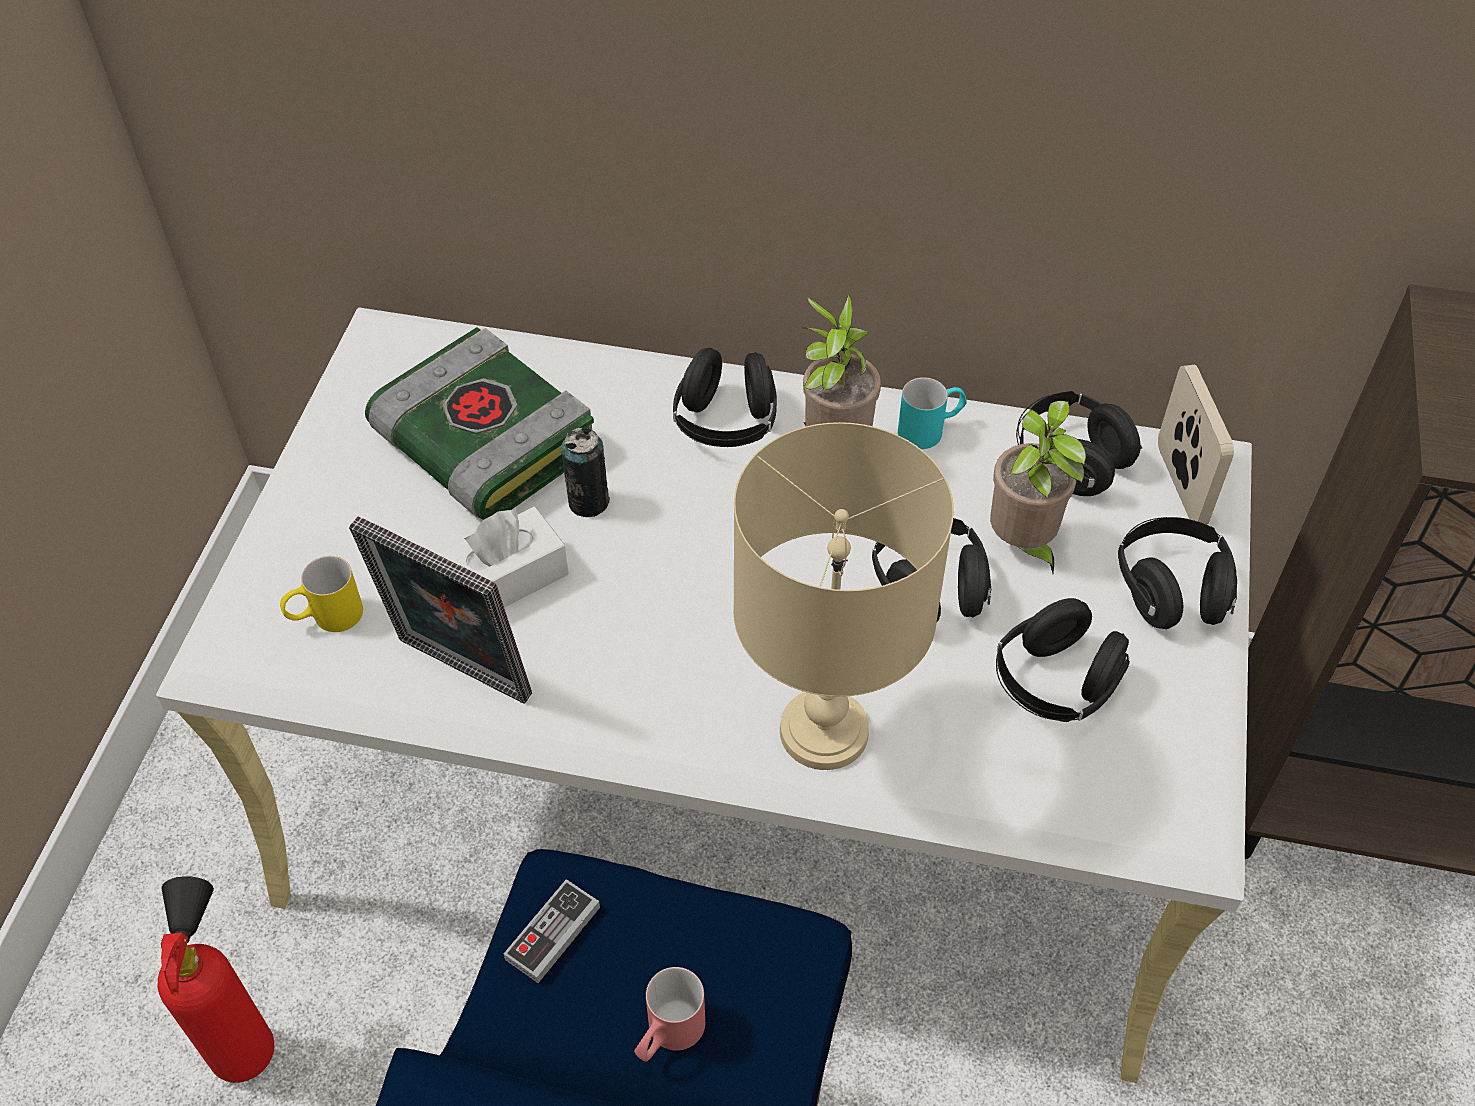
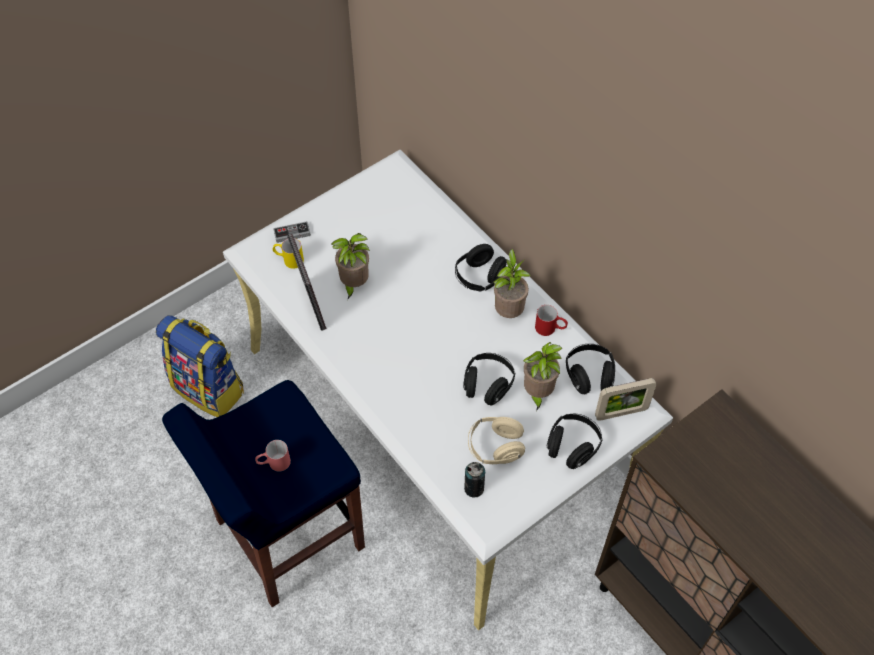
camera: 40 degrees right, 5 degrees up
fire extinguisher [158,876,274,1083] -> backpack [156,315,244,417]
book [365,327,594,520] -> none
white tissue box [437,507,569,608] -> potted plant [332,233,370,300]
game controller [504,879,600,983] -> game controller moved to [273,221,311,243]
can [561,428,610,517] -> can moved to [464,462,486,497]
beige table lamp [733,422,954,770] -> none
turquoise mug [898,377,967,449] -> red mug [535,305,568,336]
black headphones [996,598,1130,722] -> beige headphones [468,417,525,464]
picture frame [1158,365,1234,524] -> picture frame turned 45 degrees clockwise [595,378,657,421]

